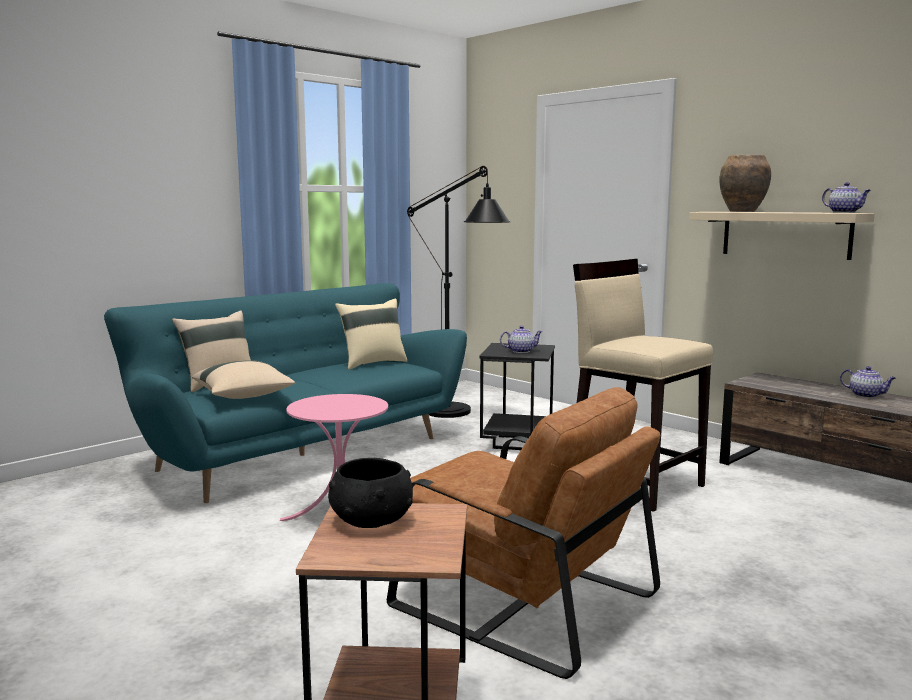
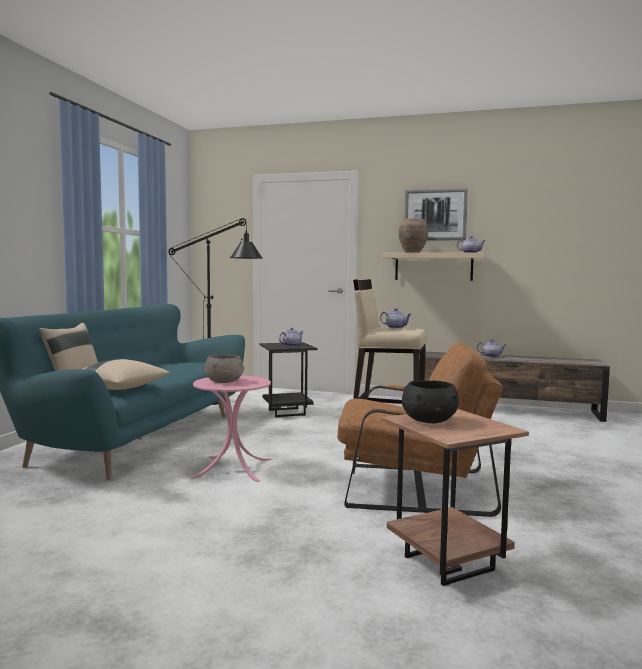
camera: 30 degrees left, 5 degrees down
beige pillow [335,298,407,370] -> none
none -> grey bowl [204,355,245,383]
none -> teapot [380,308,411,329]
none -> picture [404,188,468,241]

